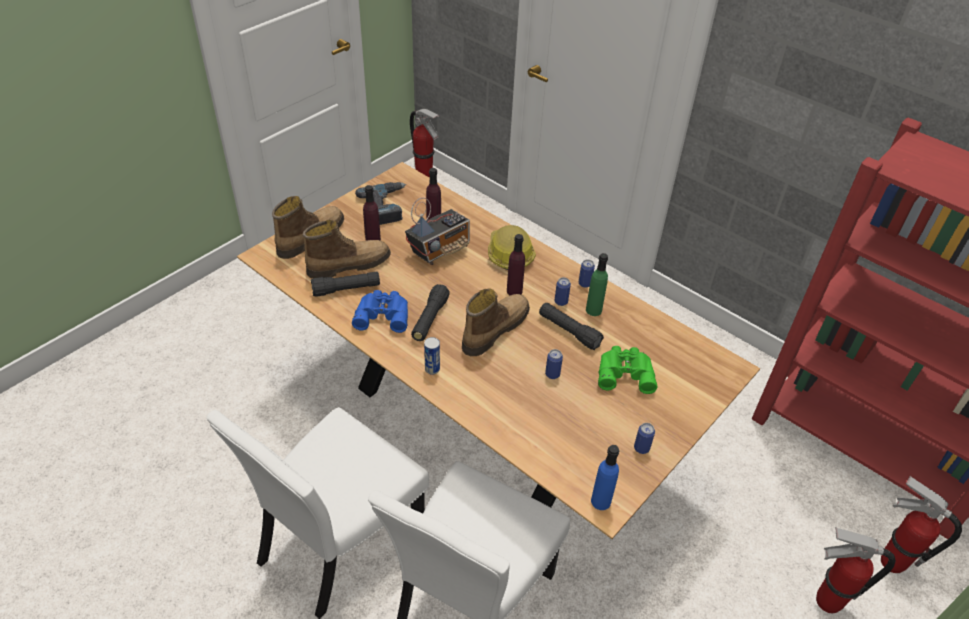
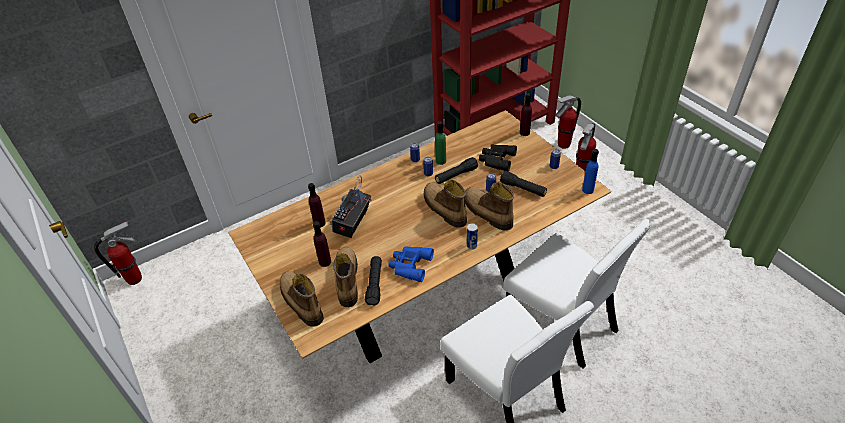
camera: 70 degrees left, 0 degrees up
power drill [355,182,406,225] -> none
radio [405,197,470,265] -> radio turned 135 degrees counterclockwise [329,176,371,238]
black flashlight [411,284,450,341] -> black flashlight moved to [500,171,547,197]
hard hat [488,225,536,270] -> none
purple bottle [507,234,525,295] -> purple bottle moved to [520,93,532,136]
green binoculars [598,346,657,394] -> black binoculars [479,144,517,171]
none -> boot [465,183,514,230]

